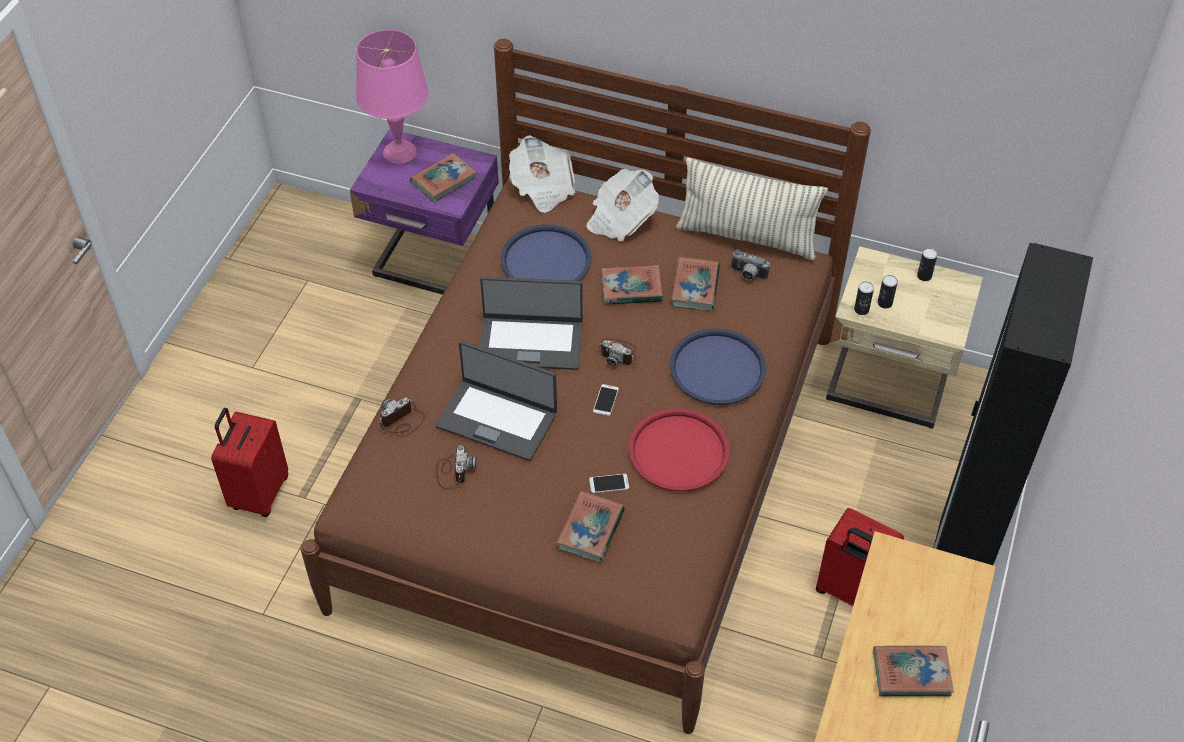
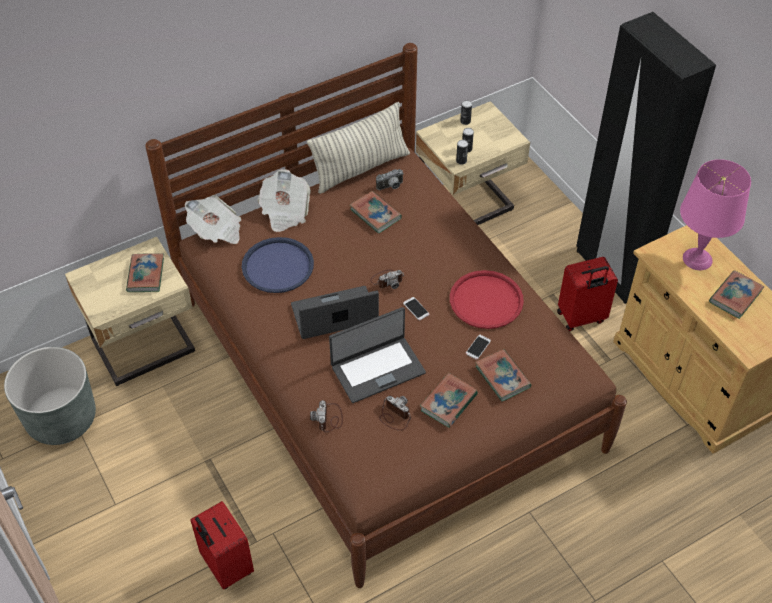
camera: 50 degrees left, 0 degrees up
purple nightstand [350,129,499,295] -> beige nightstand [65,237,195,386]
pink table lamp [356,30,429,164] -> pink table lamp moved to [680,159,751,270]
laptop [479,276,583,370] -> laptop turned 150 degrees counterclockwise [291,286,379,339]
book [602,265,662,305] -> book moved to [420,373,478,428]
blue tray [670,328,766,405] -> none
none -> grey planter [4,347,96,445]

